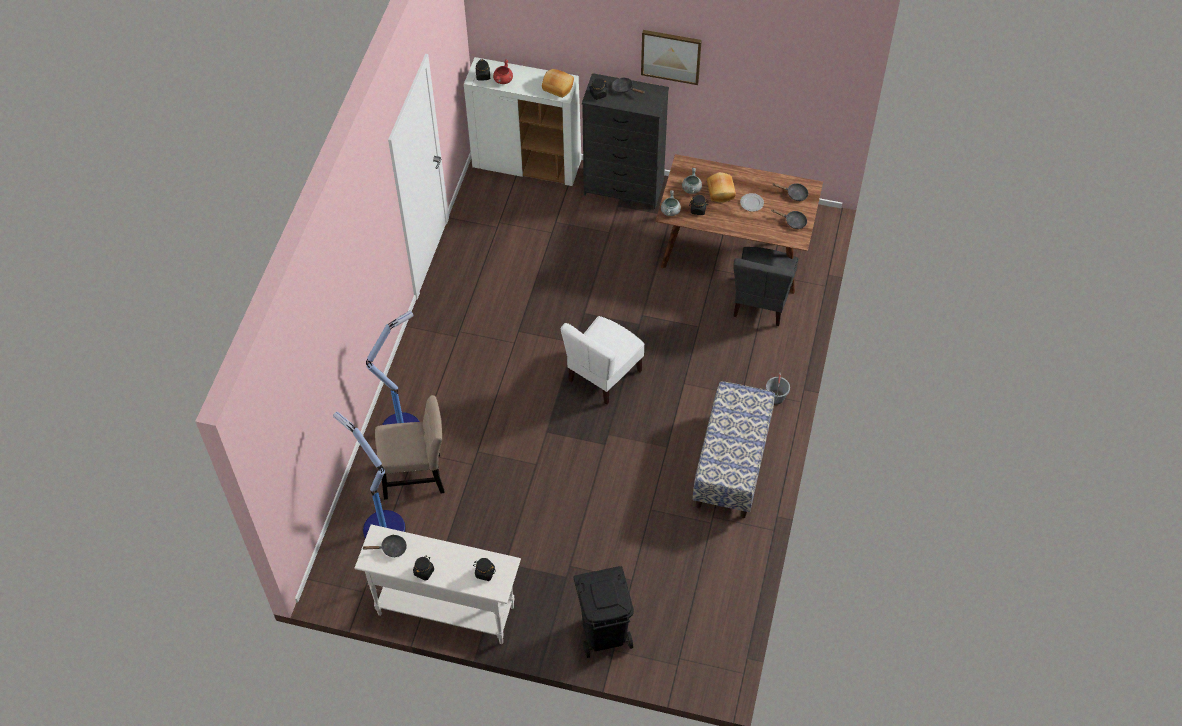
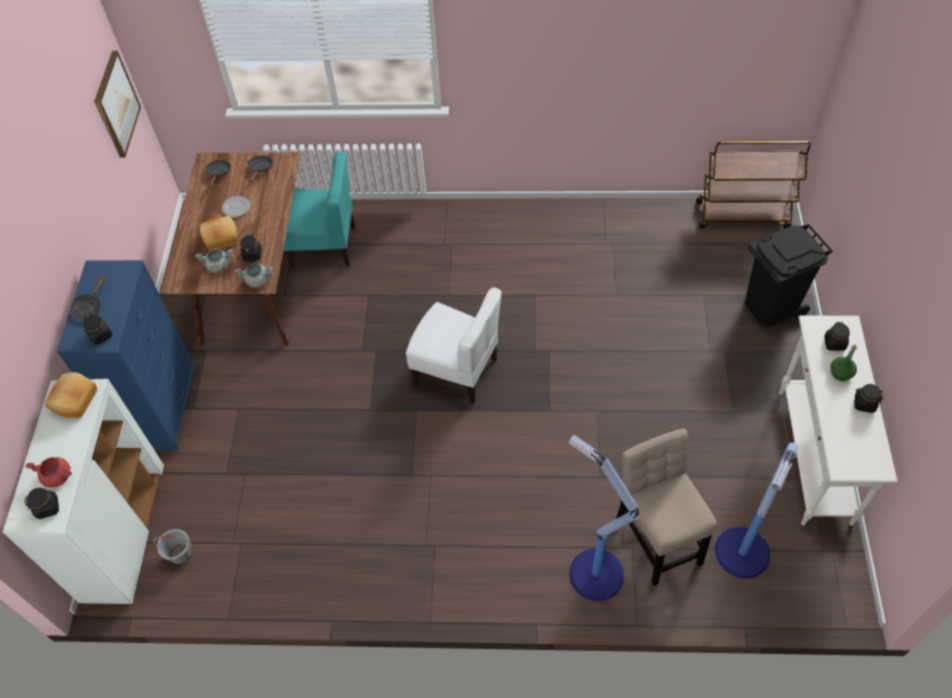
camera: 100 degrees left, 0 degrees up
black frying pan [362,535,407,557] -> none
black dresser [582,73,669,209] -> blue dresser [57,260,196,451]
picture [641,30,702,85] -> picture moved to [94,51,141,157]
bench [693,381,775,518] -> none
grey chair [733,247,798,326] -> turquoise chair [283,152,355,269]
grey bucket [766,372,790,404] -> grey bucket moved to [154,529,192,564]
none -> brown cart [696,141,811,229]
none -> green bottle [830,345,857,381]

